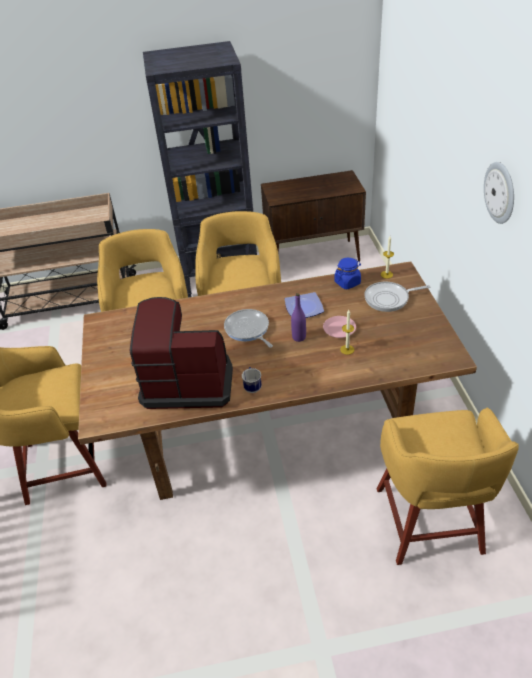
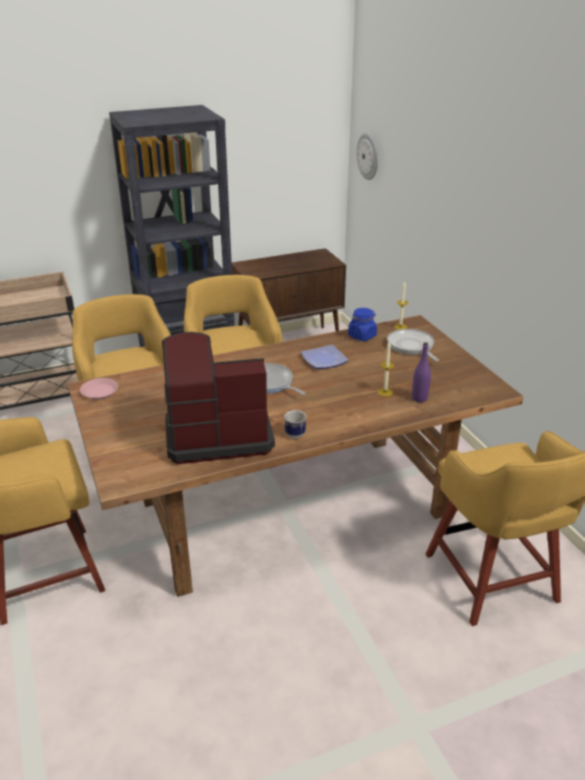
camera: 15 degrees left, 10 degrees down
purple bottle [291,293,306,342] -> purple bottle moved to [412,342,431,403]
pink plate [323,316,356,338] -> pink plate moved to [80,378,118,399]
frying pan [364,282,431,312] -> frying pan turned 90 degrees clockwise [387,329,439,361]
wall clock [484,162,514,224] -> wall clock moved to [356,133,378,180]

